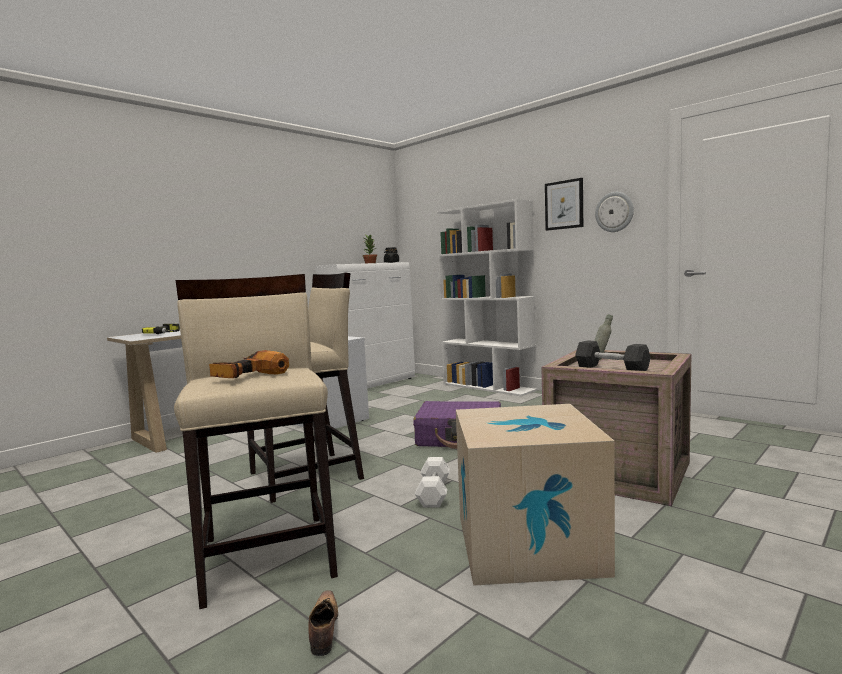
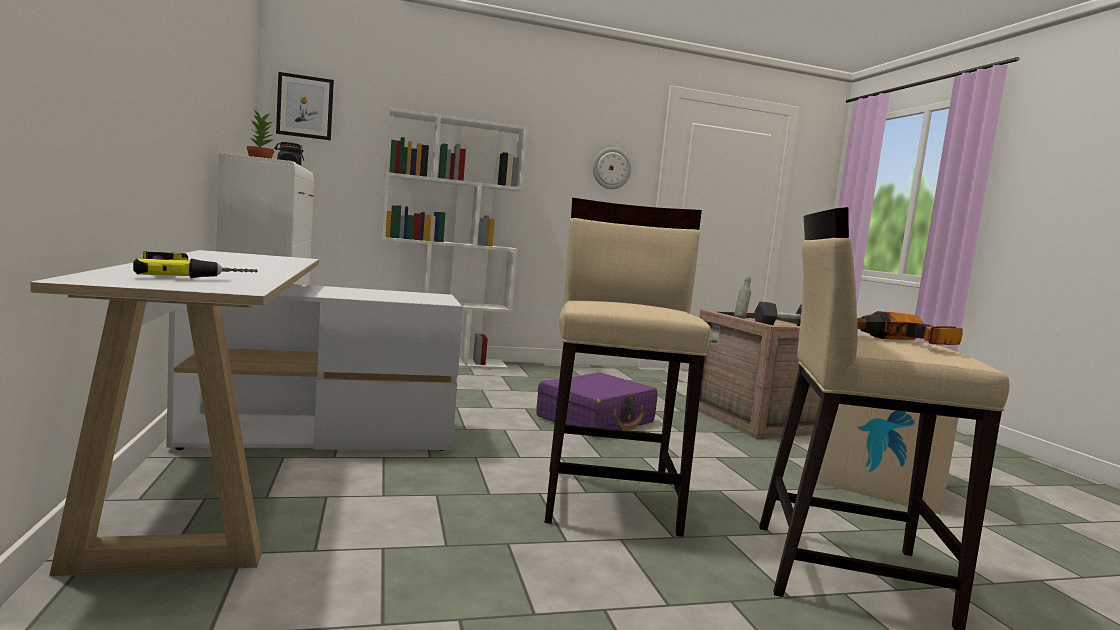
camera: 60 degrees left, 0 degrees up
shoe [308,590,338,656] -> none
white dumbbell [415,457,450,507] -> none
picture [545,178,583,231] -> picture moved to [276,72,334,140]

